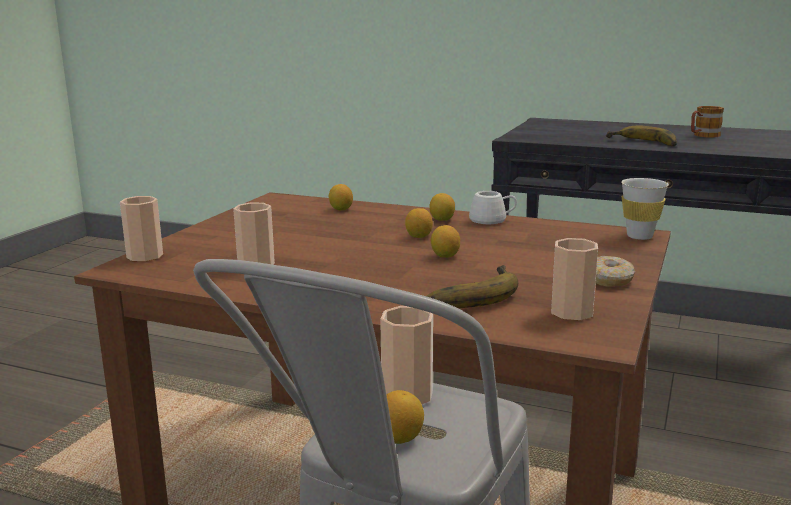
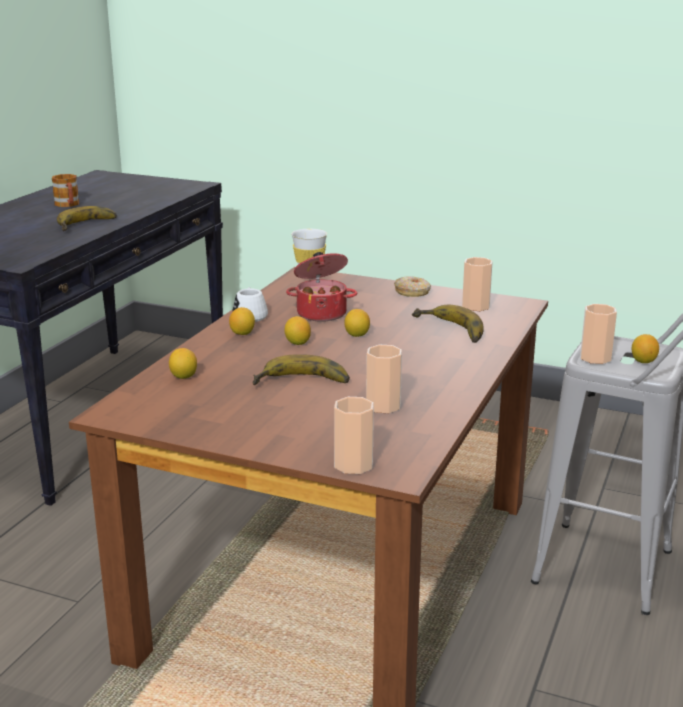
camera: 90 degrees left, 5 degrees up
none -> banana [253,354,350,385]
none -> cooking pot [286,252,357,322]

